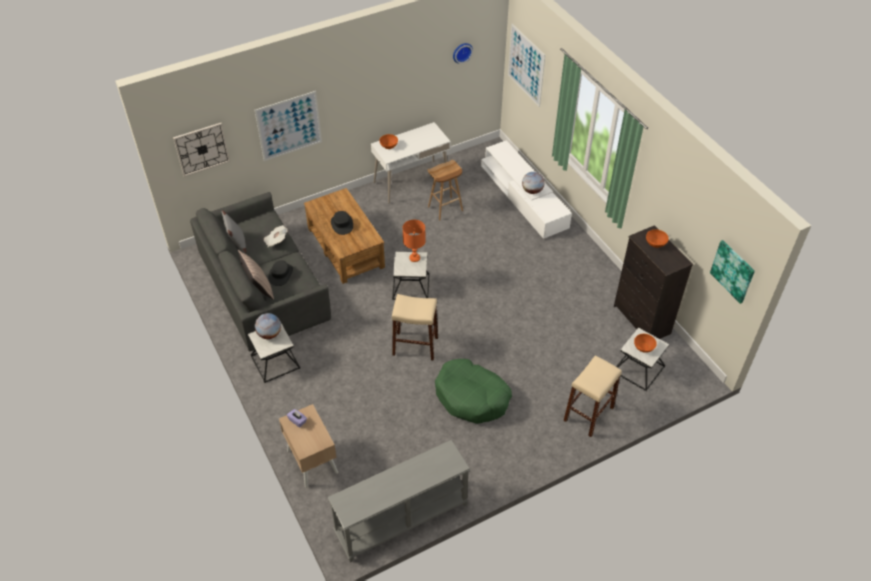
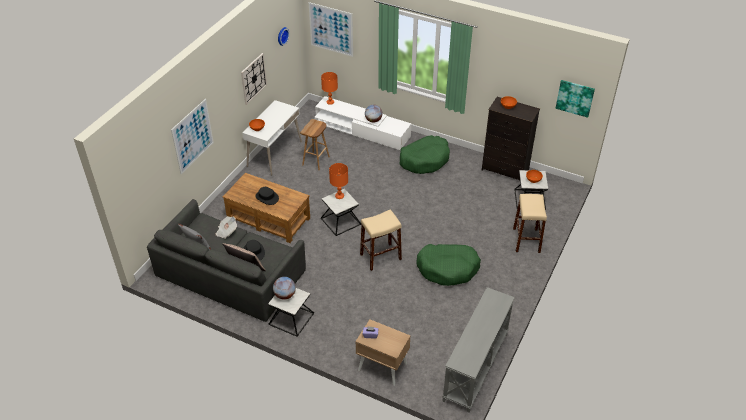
camera: 35 degrees left, 5 degrees down
wall clock [173,123,230,177] -> wall clock moved to [241,53,267,105]
none -> orange table lamp [321,72,338,105]
none -> green dog bed [400,135,450,174]

